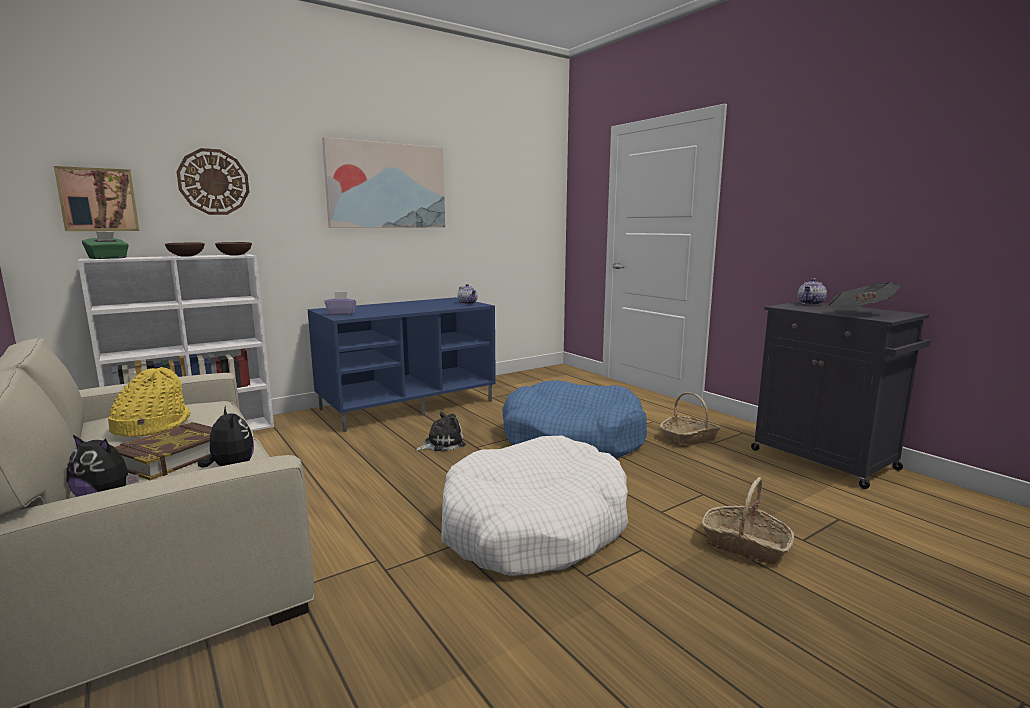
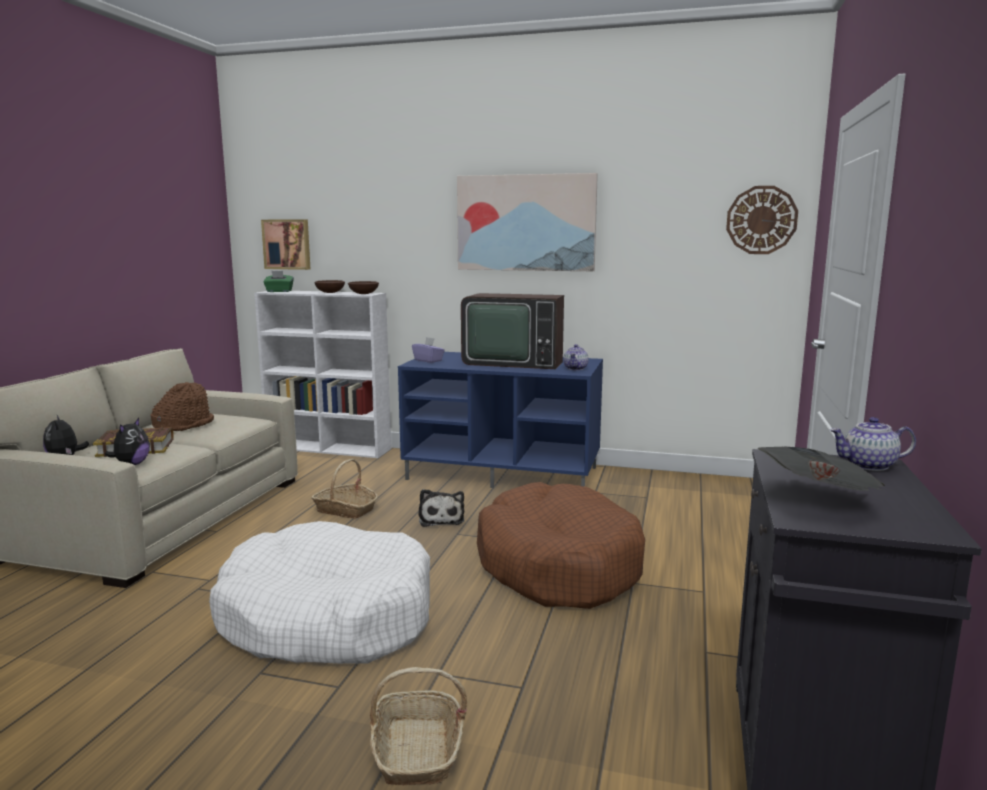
camera: 50 degrees right, 0 degrees up
yellow hat [108,367,191,437] -> brown hat [151,382,214,431]
wall clock [176,148,249,215] -> wall clock moved to [726,186,798,254]
plush toy [416,412,466,451] -> plush toy turned 60 degrees clockwise [419,489,464,527]
blue dog bed [502,380,647,458] -> brown dog bed [477,482,645,609]
basket [660,392,721,447] -> basket moved to [311,459,378,519]
none -> television [461,293,564,369]

